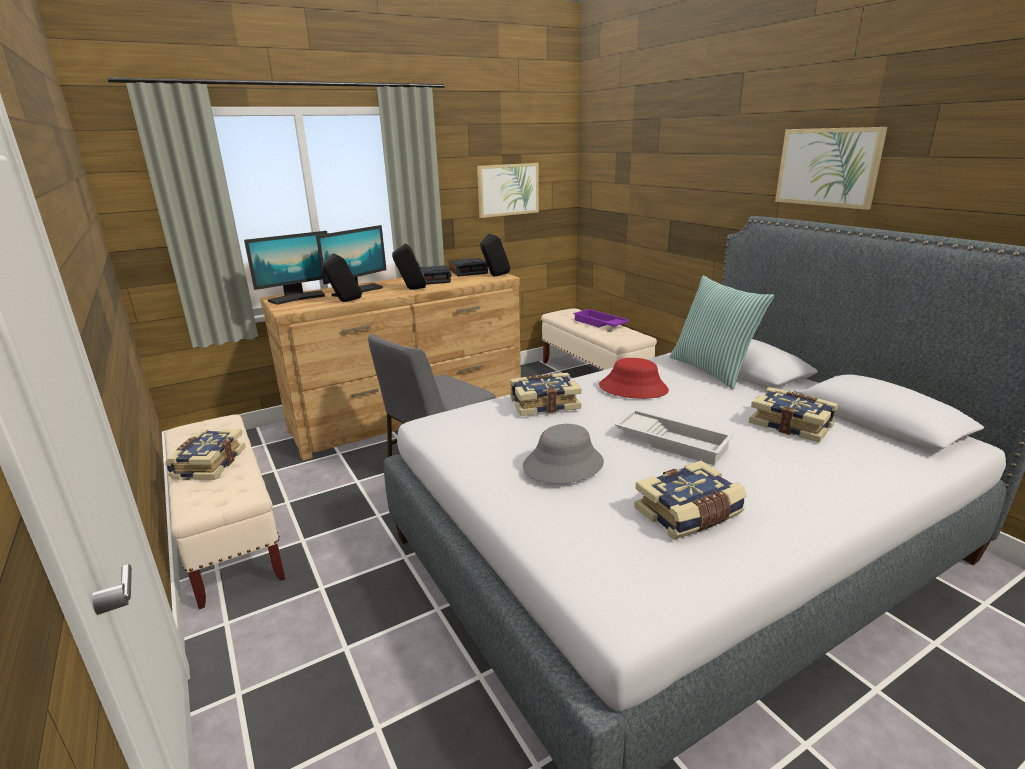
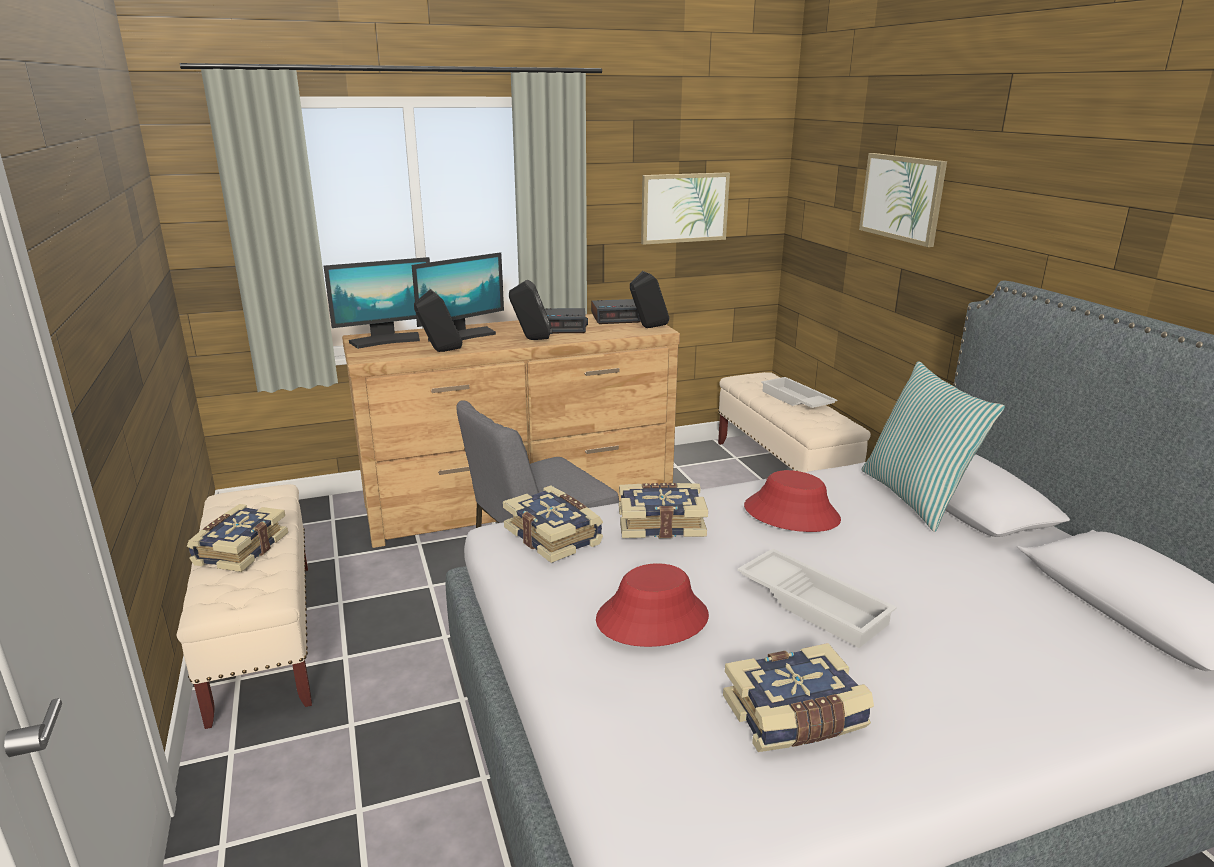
camera: 10 degrees right, 0 degrees up
grey hat [523,424,604,484] -> red hat [596,563,709,647]
purple tray [573,309,630,327] -> white tray [761,377,838,408]
book [749,387,838,443] -> book moved to [503,485,603,563]
picture [775,127,887,210] -> picture moved to [859,153,947,247]

